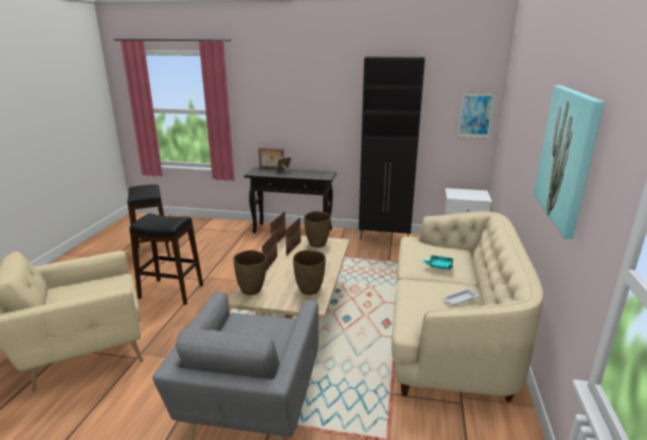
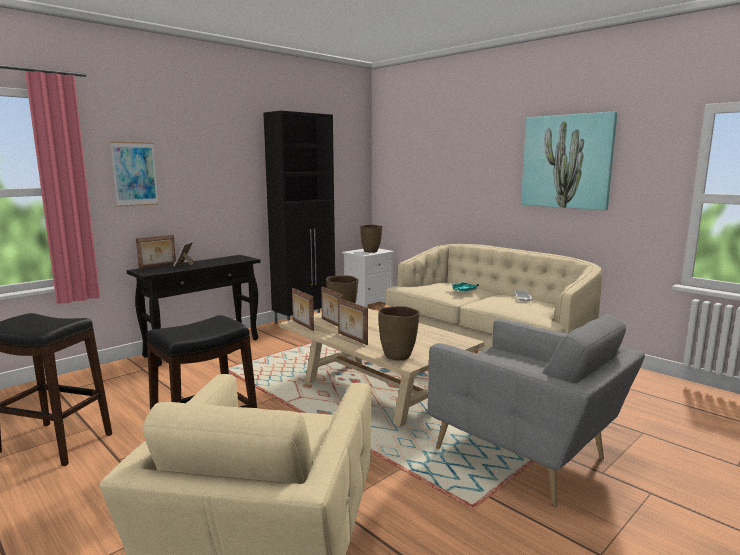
camera: 55 degrees left, 10 degrees down
brown vase [293,250,326,295] -> brown vase moved to [360,225,383,253]
picture [458,92,495,139] -> picture moved to [110,142,159,207]

